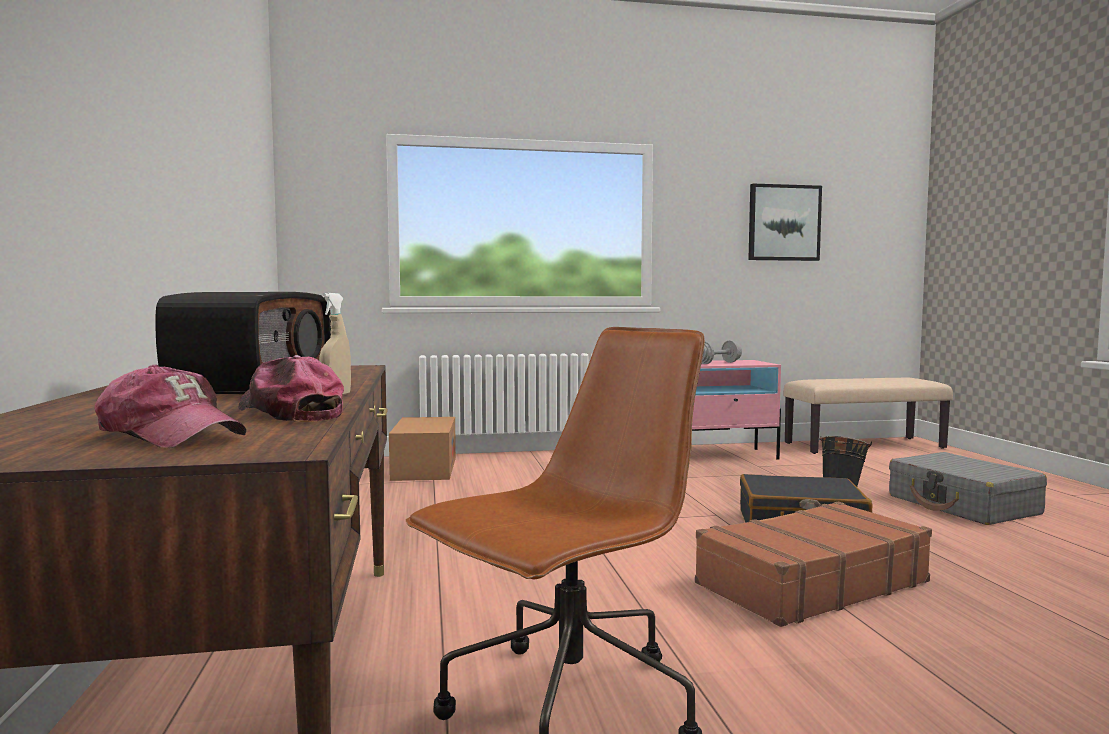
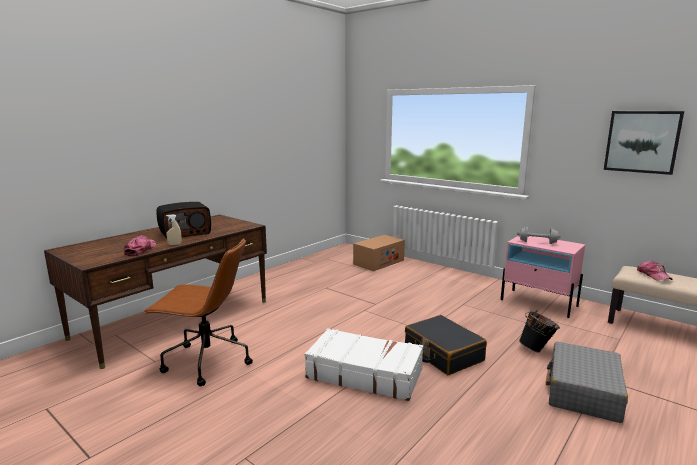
camera: 50 degrees right, 10 degrees up
cap [95,364,246,448] -> cap moved to [637,261,673,281]
brown suitcase [695,502,932,627] -> white suitcase [305,328,423,401]

